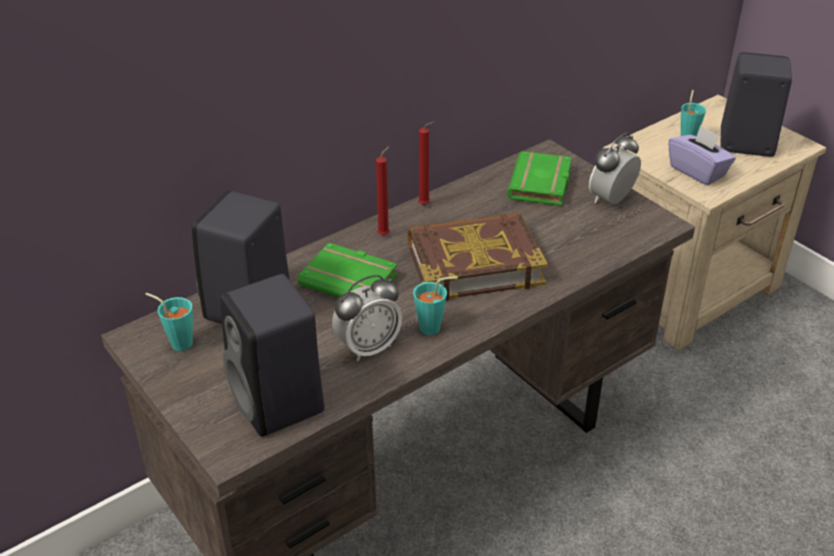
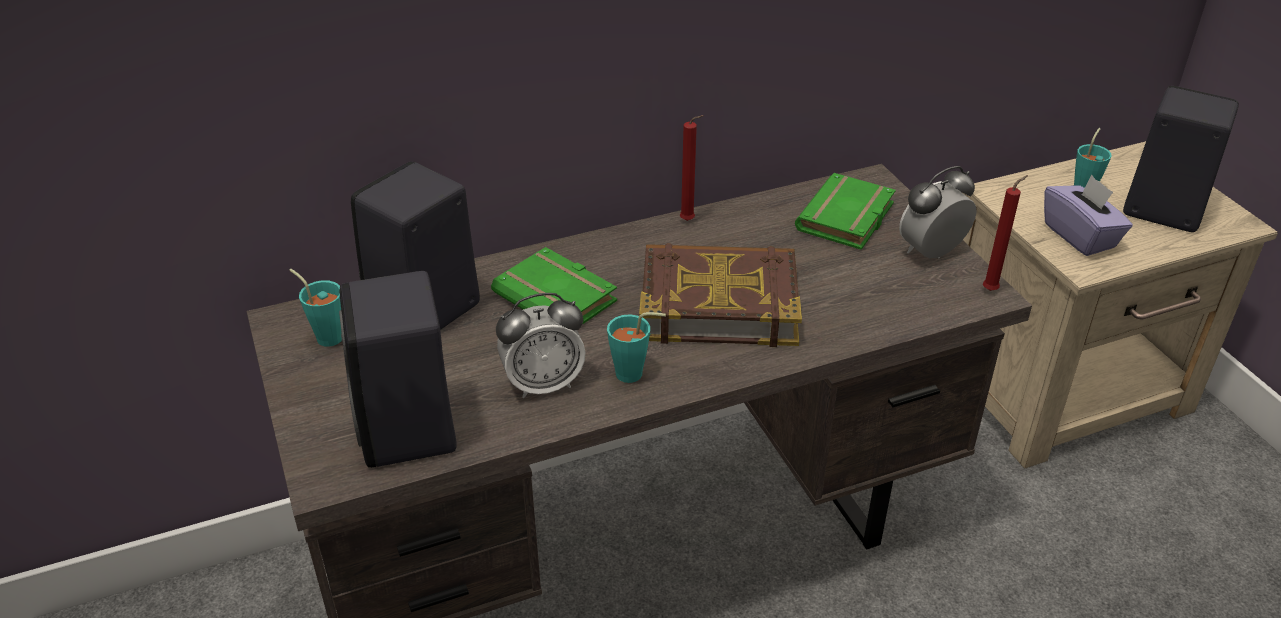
camera: 15 degrees right, 0 degrees up
red candle [376,146,390,236] -> red candle moved to [983,175,1028,291]

